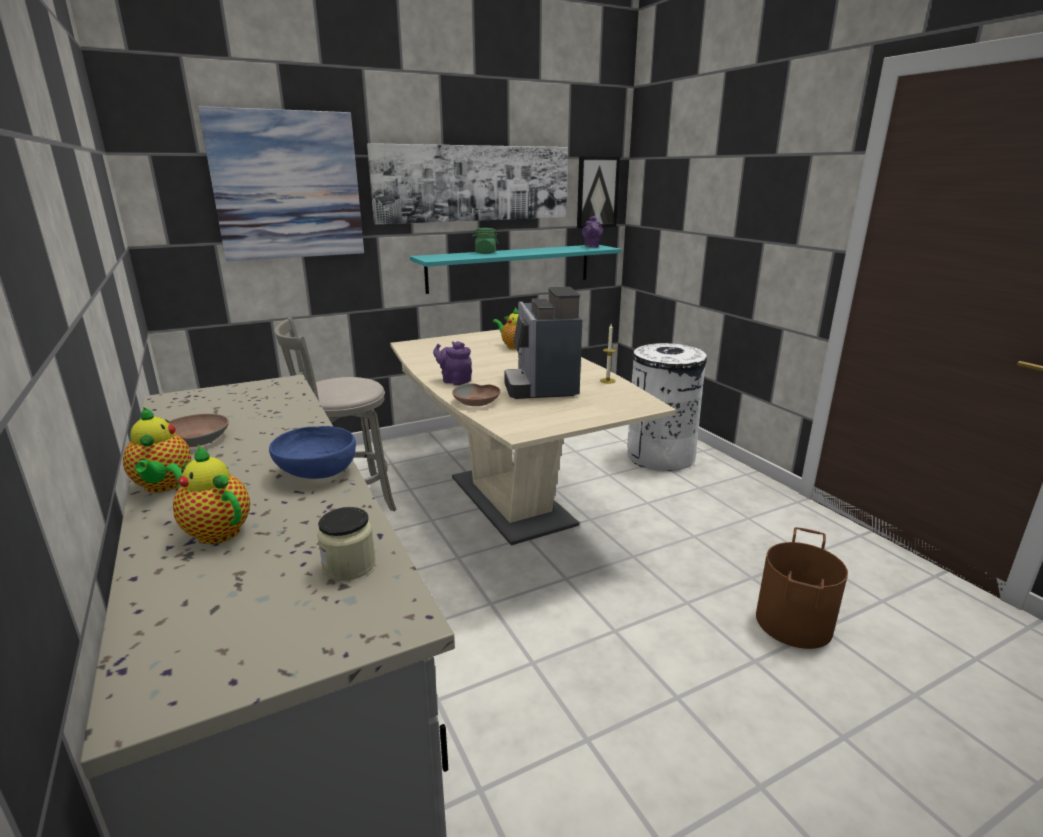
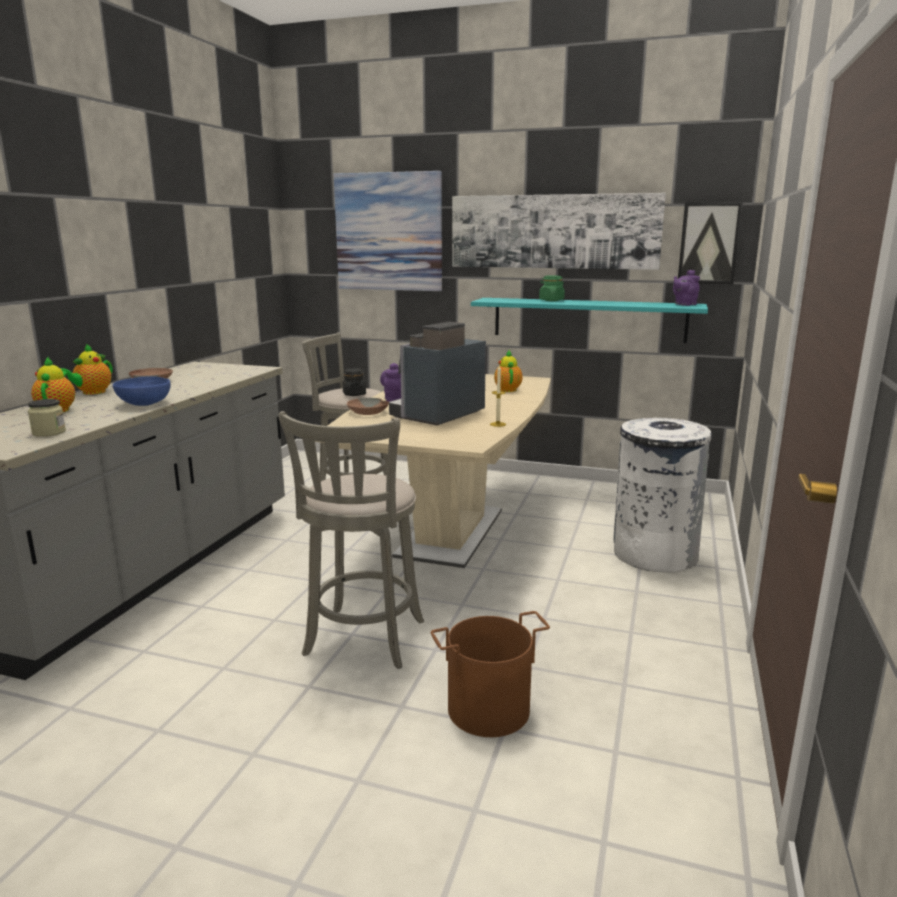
camera: 45 degrees right, 5 degrees down
none -> grey stool [278,411,424,669]
none -> black jar [343,369,366,396]

